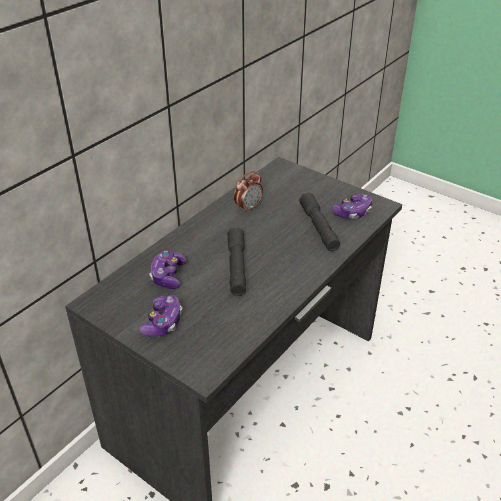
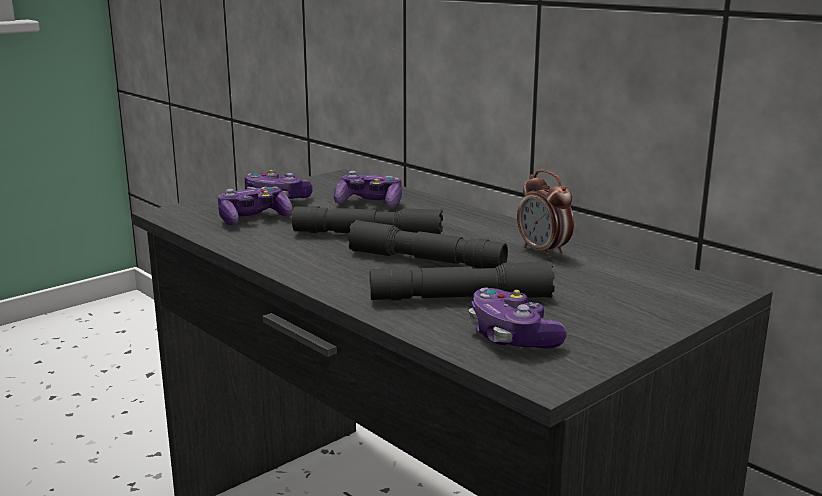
camera: 100 degrees right, 20 degrees down
none -> game controller [218,187,292,226]
none -> grey flashlight [347,220,508,269]

